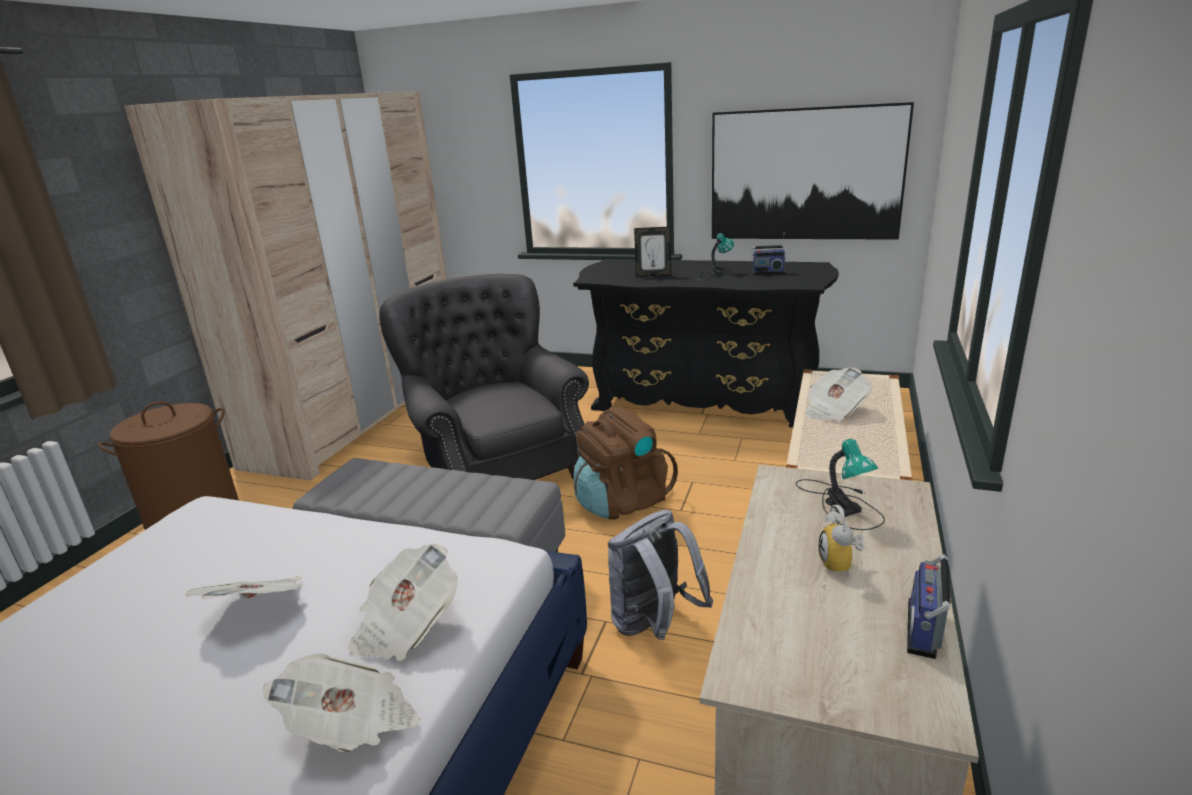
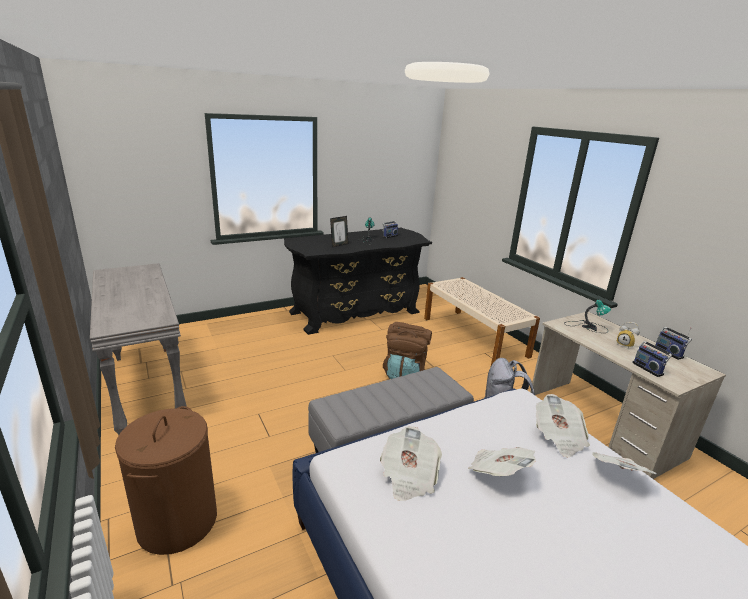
camera: 50 degrees left, 0 degrees up
beige wardrobe [124,92,447,481] -> grey console table [90,263,187,435]
grey armchair [379,274,589,480] -> none
picture [712,102,914,240] -> none
newspaper [804,367,872,421] -> newspaper moved to [380,426,442,501]
none -> radio [632,341,672,377]

